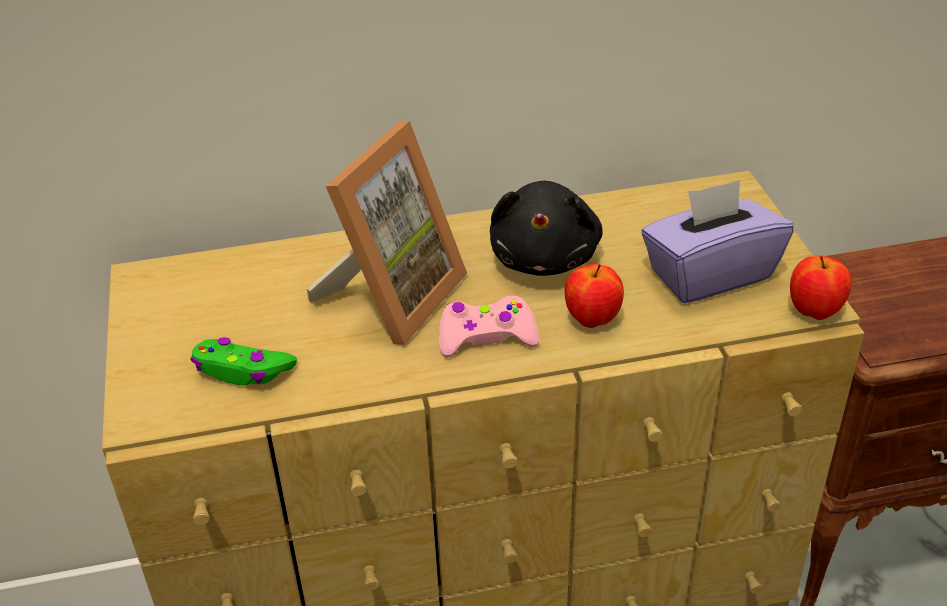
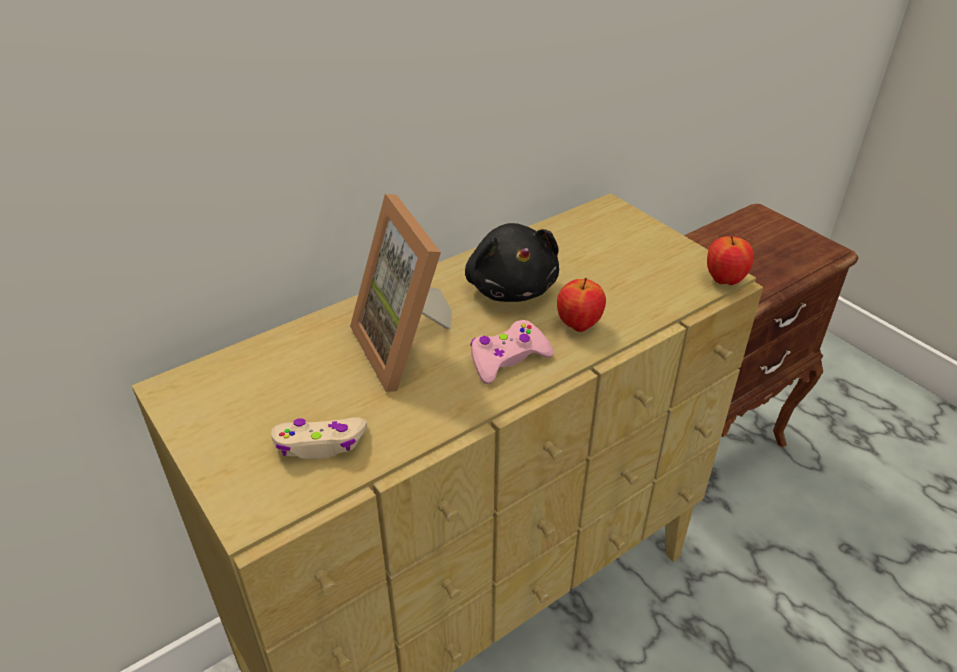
camera: 25 degrees left, 0 degrees up
green game controller [190,337,297,385] -> beige game controller [271,417,367,459]
picture frame [307,121,467,345] -> picture frame turned 150 degrees clockwise [350,194,452,392]
purple tissue box [642,179,794,303] -> none

